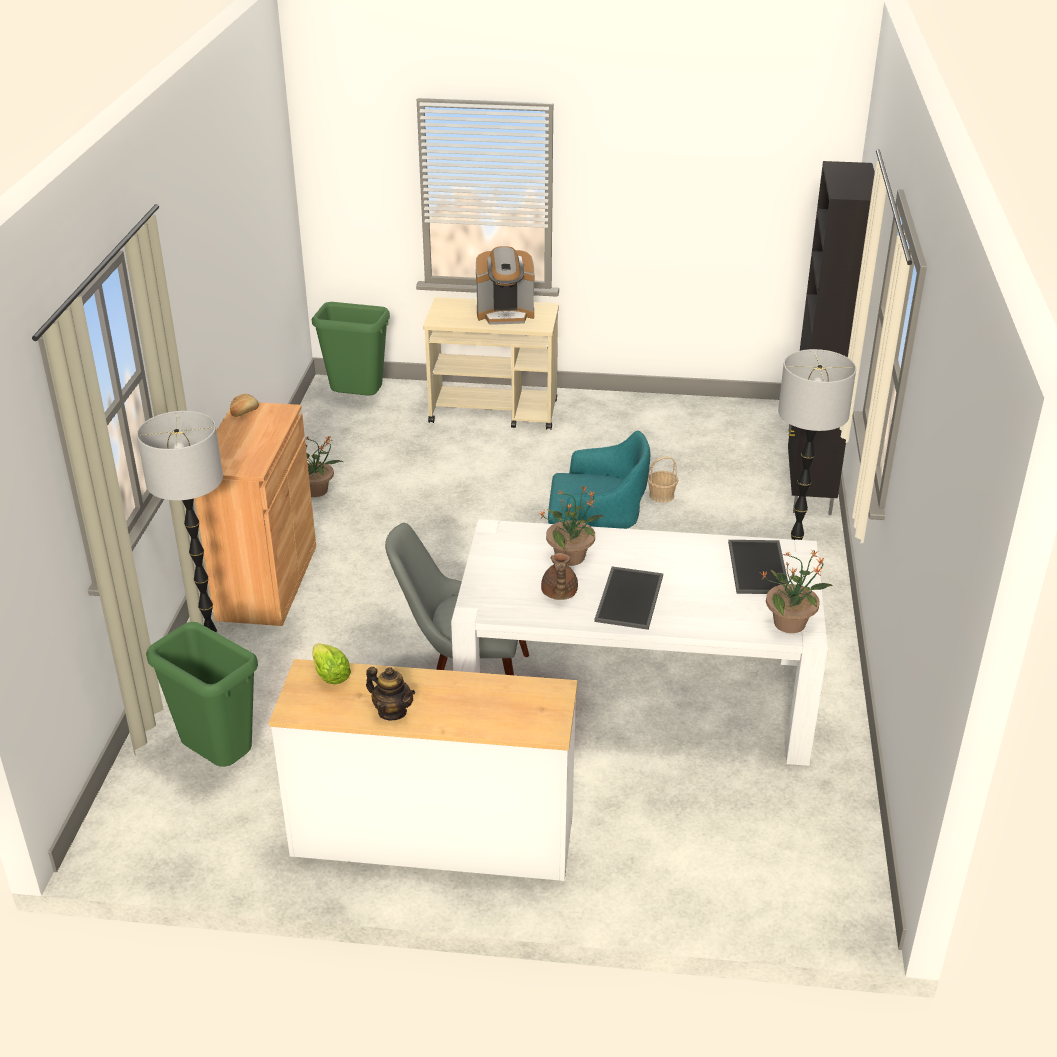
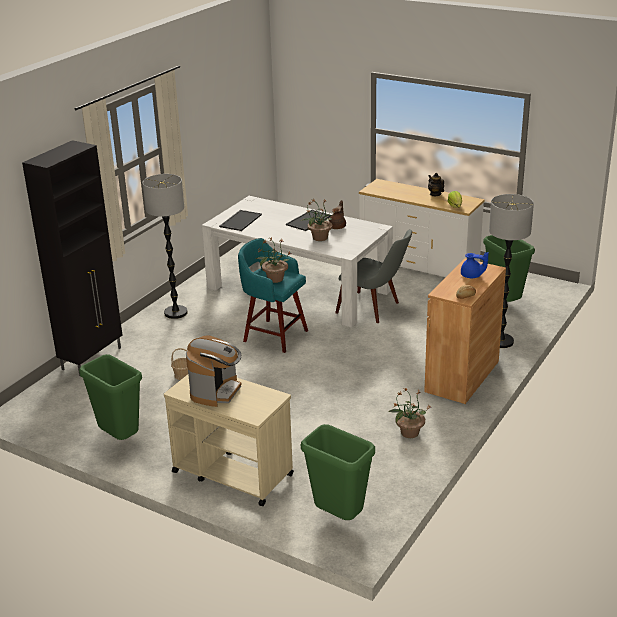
camera: 155 degrees left, 5 degrees down
coffee machine [476,246,534,325] -> coffee machine turned 90 degrees clockwise [186,335,242,407]
potted plant [761,550,832,633] -> potted plant moved to [256,237,292,283]
none -> green trash can [79,354,142,440]
none -> blue teapot [461,252,489,278]

